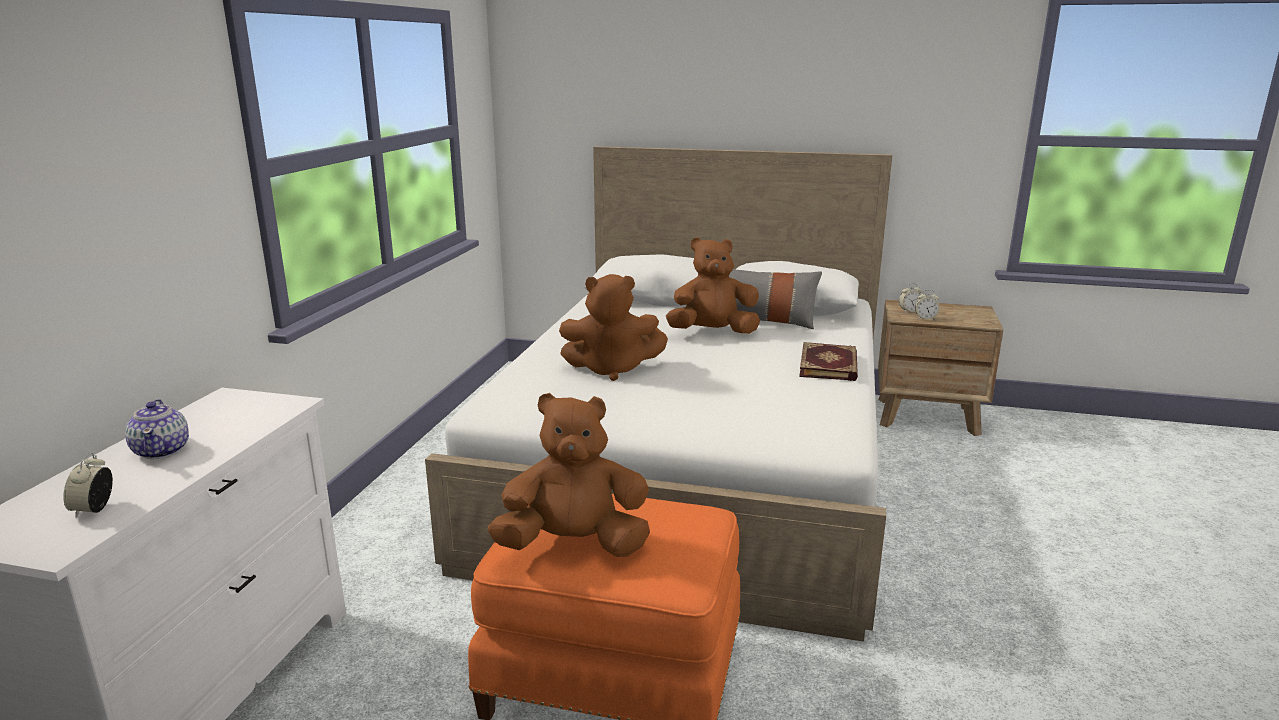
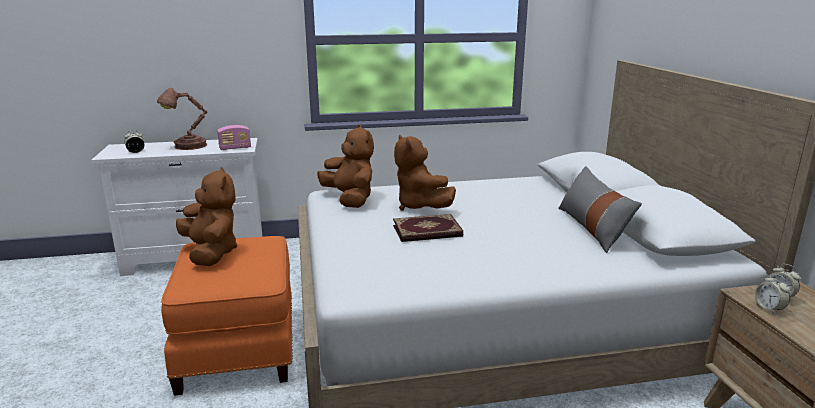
camera: 65 degrees right, 0 degrees up
teapot [125,399,189,459] -> brown table lamp [157,88,208,150]
brown plush toy [666,237,760,334] -> brown plush toy moved to [317,125,374,208]
book [799,342,858,381] -> book moved to [393,214,463,242]
none -> radio [217,125,251,150]

